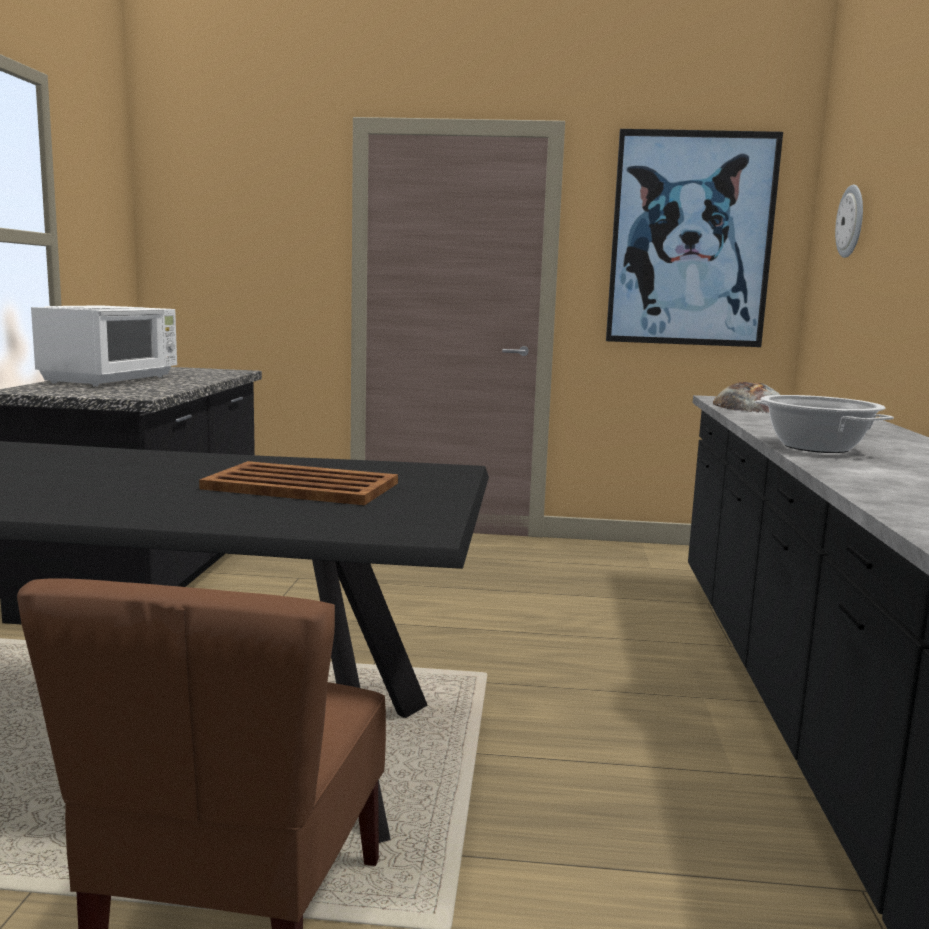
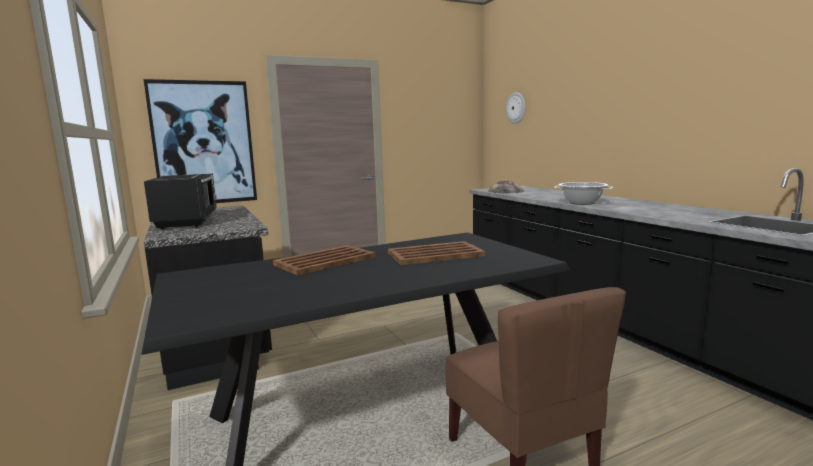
camera: 30 degrees left, 0 degrees up
white microwave [31,305,177,387] -> black microwave [144,174,217,229]
picture [606,129,783,347] -> picture moved to [144,79,257,203]
none -> brown tray [273,245,376,275]

